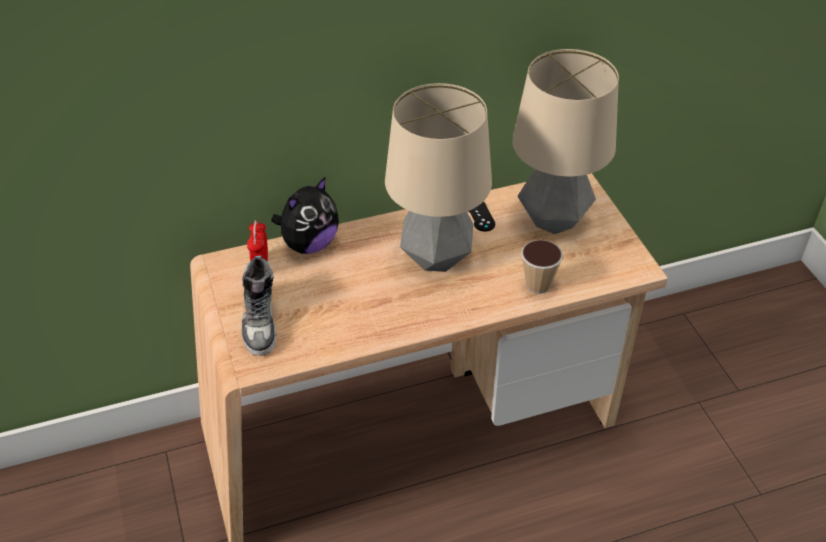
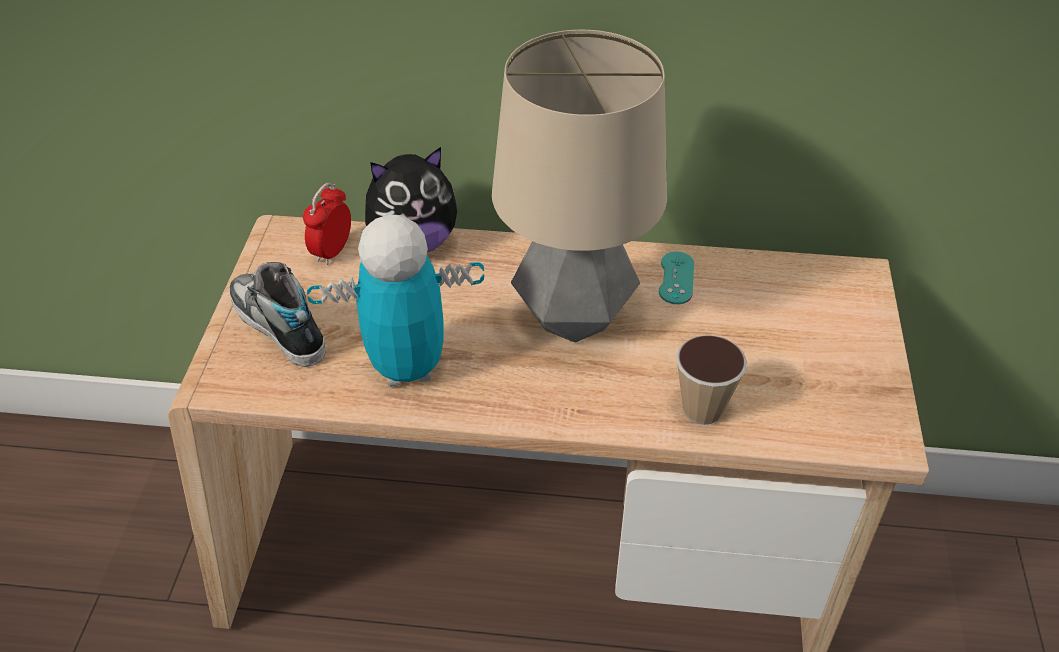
camera: 25 degrees right, 0 degrees up
shoe [242,256,277,356] -> shoe turned 120 degrees clockwise [229,262,326,367]
black game controller [468,202,495,232] -> turquoise game controller [659,252,694,304]
table lamp [512,49,619,234] -> none
none -> toy robot [307,214,484,387]

